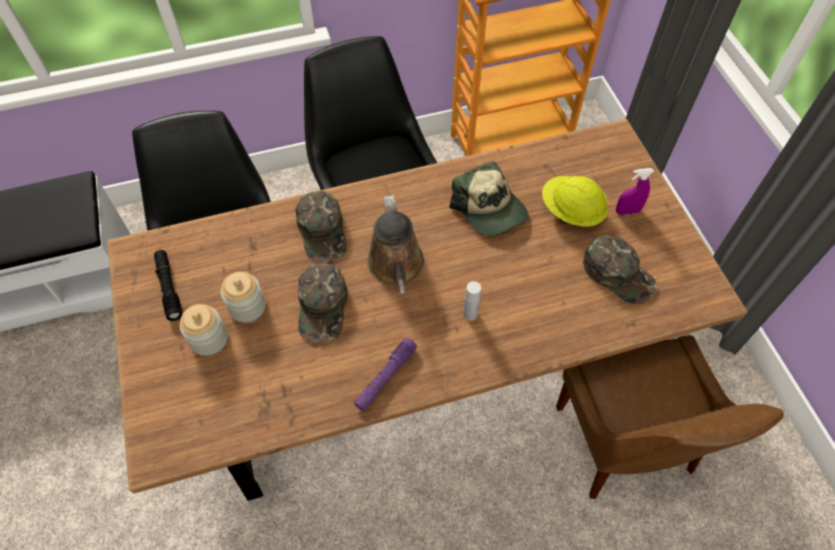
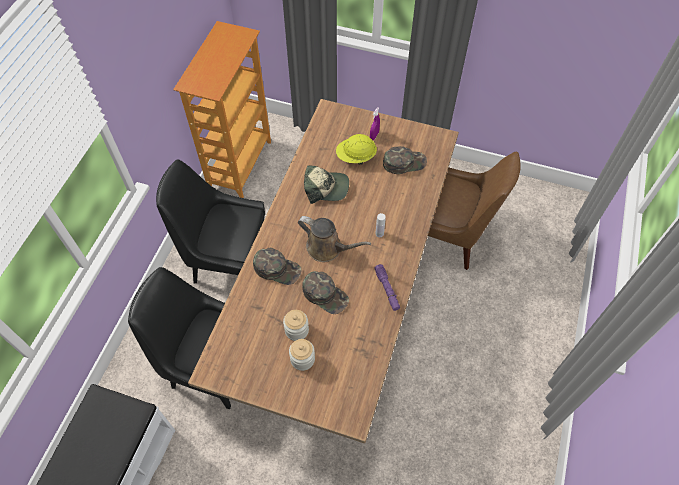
camera: 55 degrees left, 0 degrees up
black flashlight [154,250,182,321] -> none

